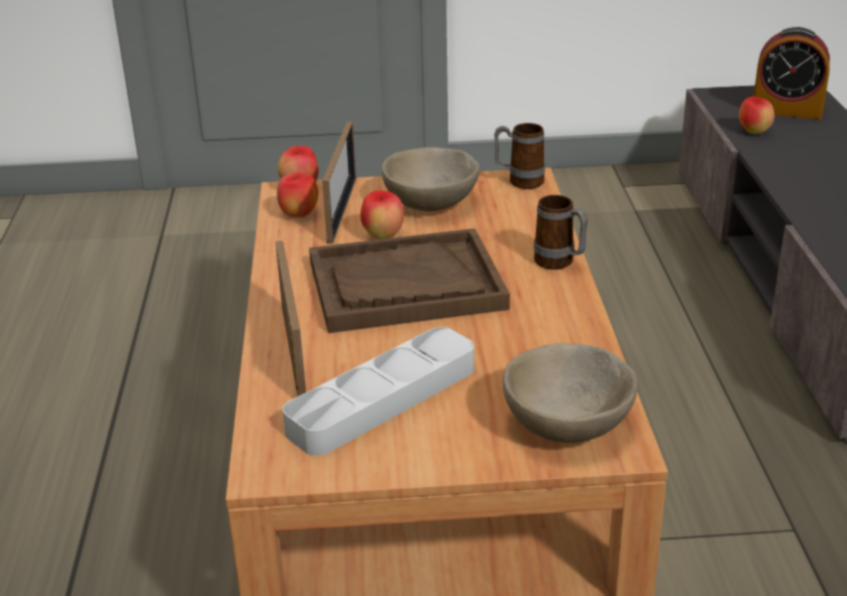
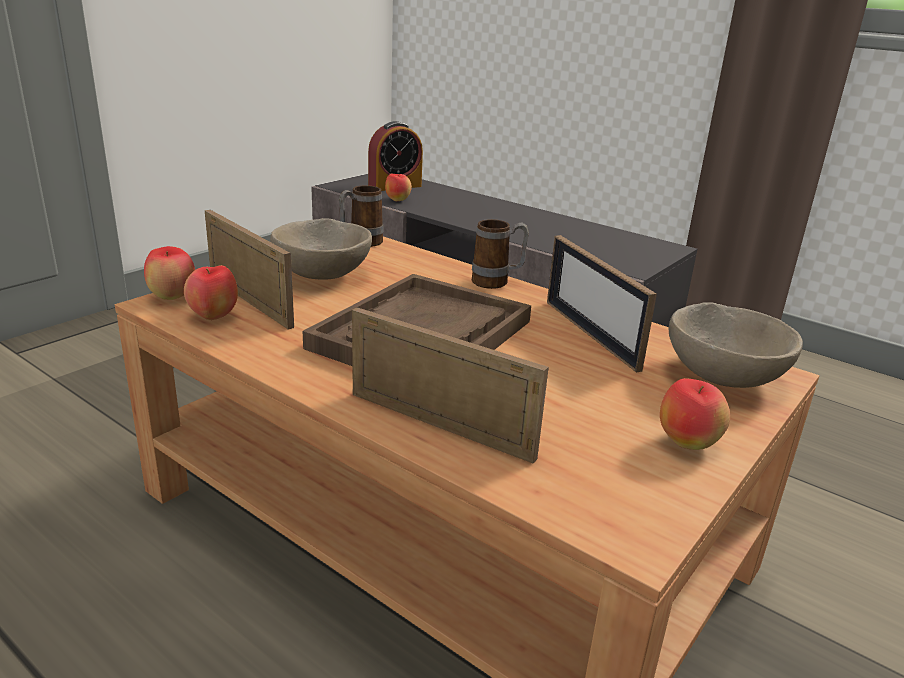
camera: 50 degrees left, 5 degrees down
grey tray [283,327,474,455] -> none
apple [361,190,404,240] -> apple moved to [660,378,730,450]
none -> picture frame [547,235,657,373]

